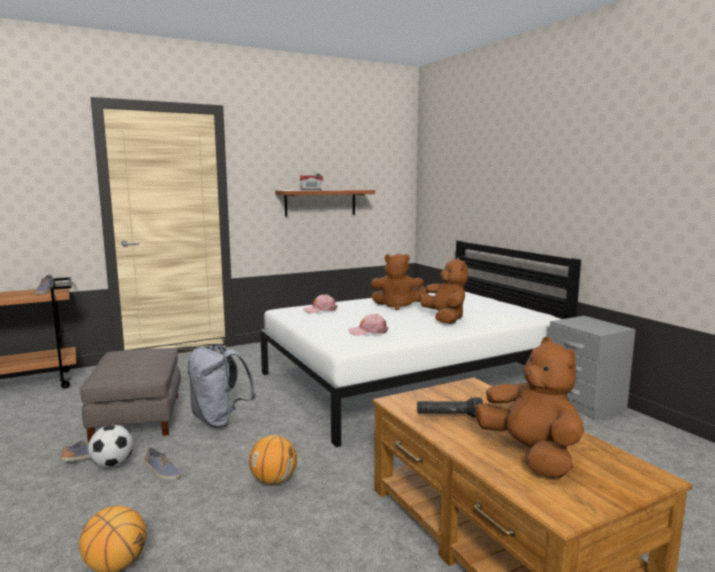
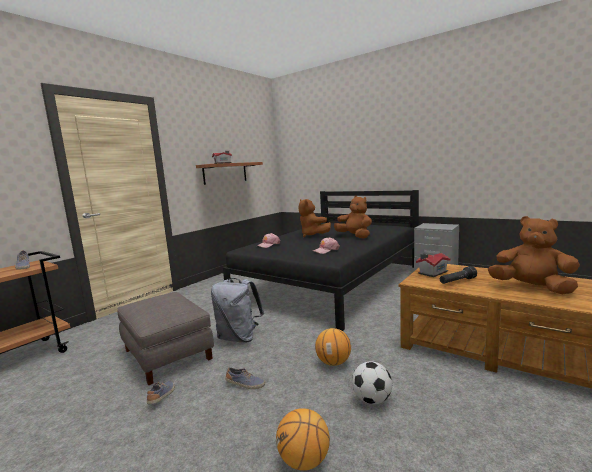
camera: 25 degrees left, 0 degrees up
football [88,425,133,468] -> football moved to [352,361,392,404]
white bed [260,241,581,447] -> black bed [223,190,419,331]
brown plush toy [371,254,428,310] -> brown plush toy turned 75 degrees clockwise [299,199,331,237]
none -> toy house [416,253,451,277]

